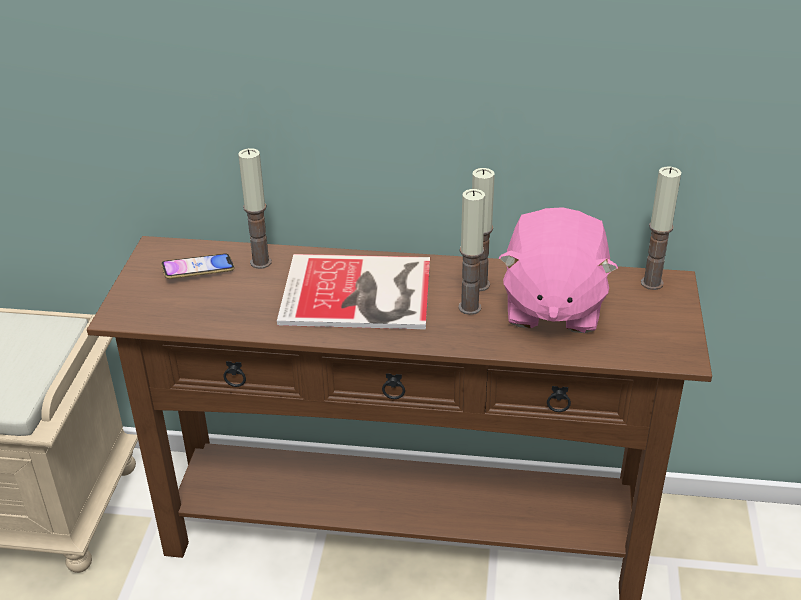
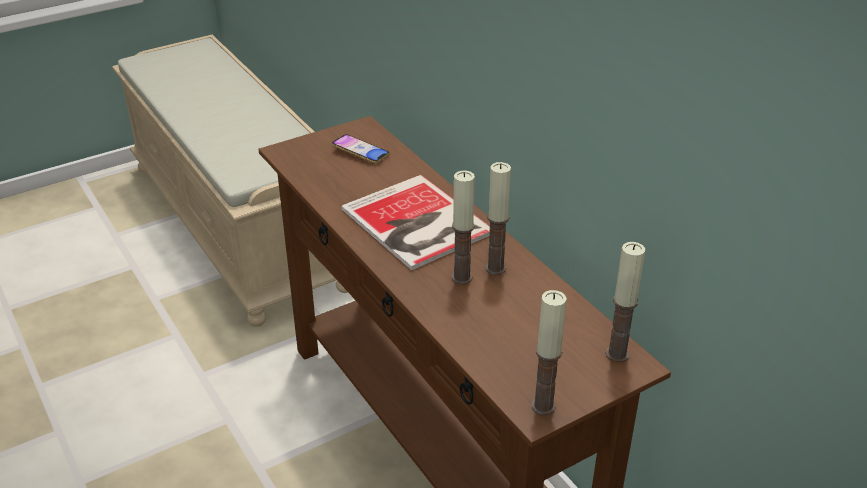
camera: 50 degrees right, 0 degrees up
candle [238,148,272,269] -> candle moved to [531,290,567,415]
pink plush toy [499,207,618,333] -> none

